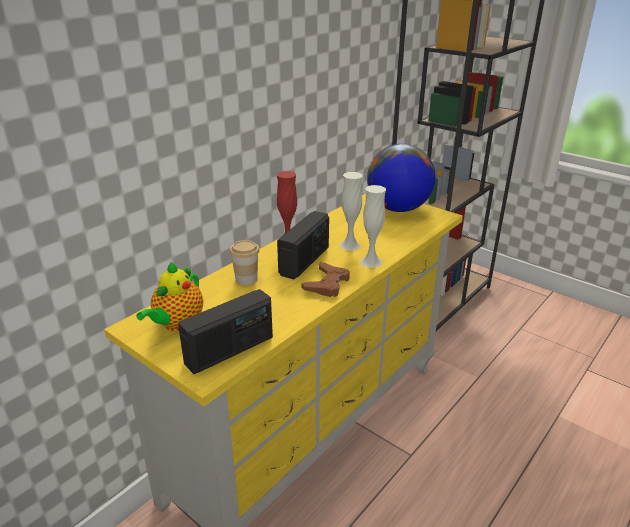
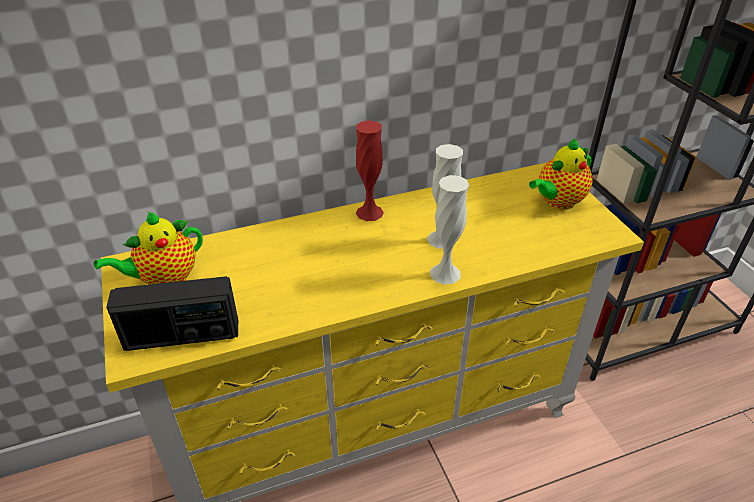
camera: 30 degrees right, 10 degrees up
cup [230,240,260,285] -> none
radio [277,211,329,279] -> none
brown game controller [301,262,350,297] -> none
globe [367,144,436,212] -> teapot [529,139,593,210]

